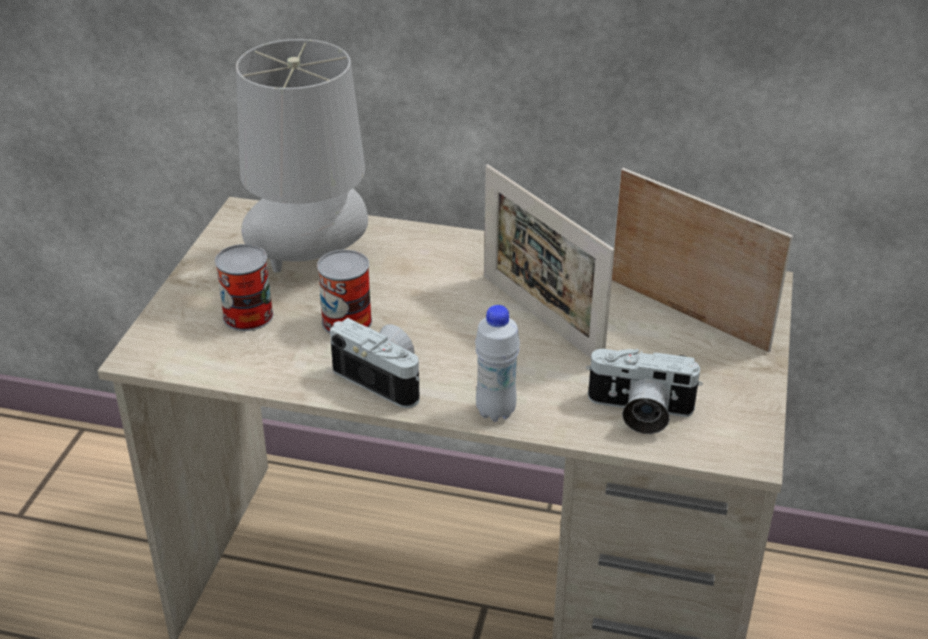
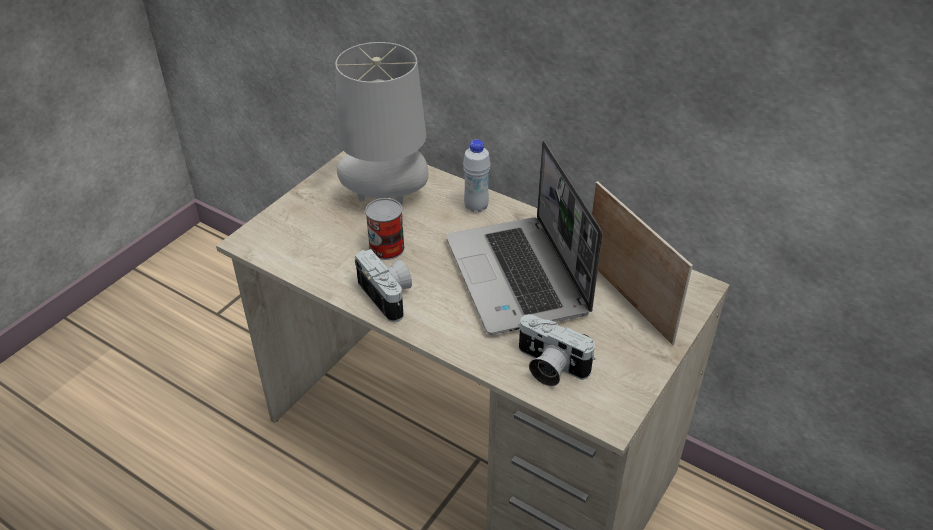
camera: 20 degrees right, 5 degrees up
can [215,244,273,331] -> none
white bottle [475,305,520,421] -> white bottle moved to [463,139,490,212]
picture frame [484,164,615,358] -> laptop [446,141,602,335]

